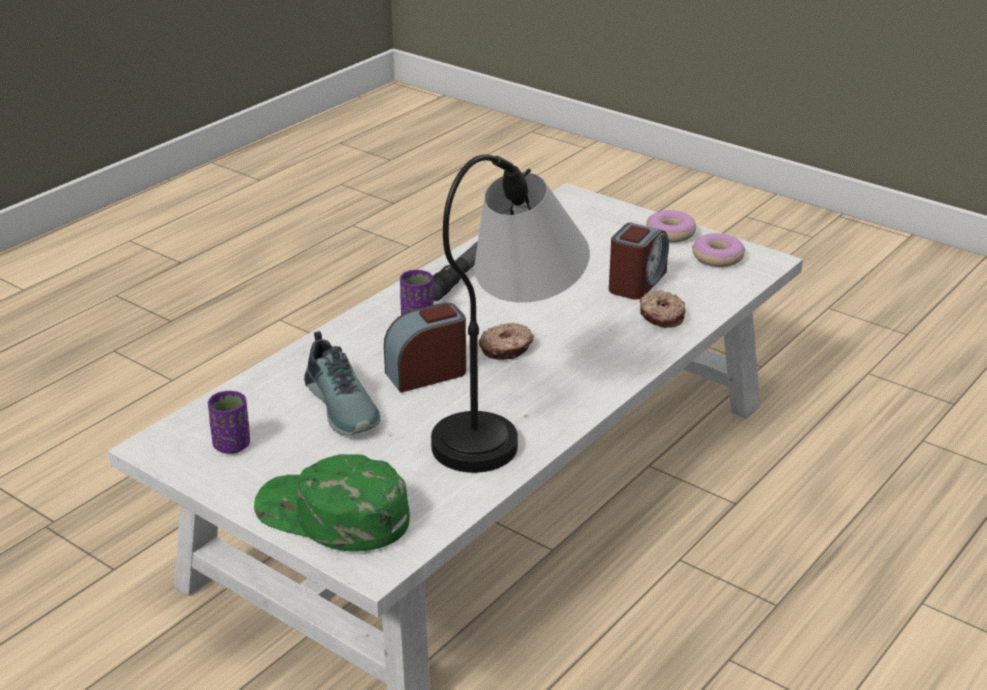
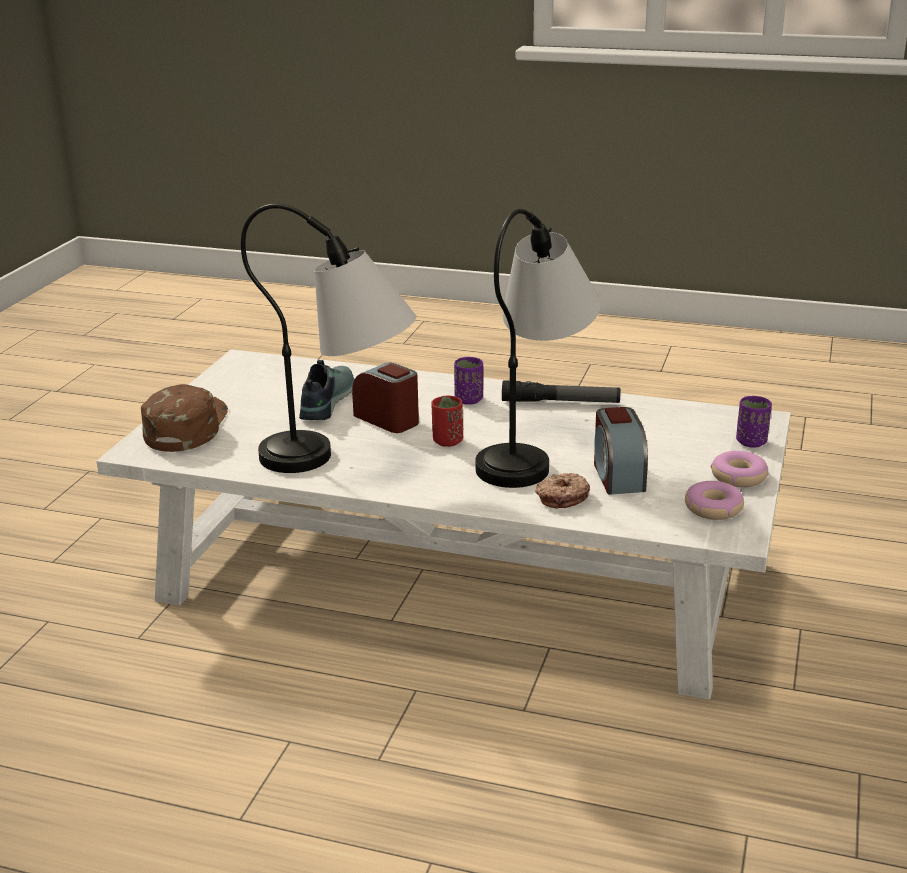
camera: 70 degrees right, 5 degrees down
purple cup [207,391,250,454] -> purple cup moved to [736,396,772,448]
green cap [254,454,410,552] -> brown cap [141,384,228,452]
shoe [304,331,381,435] -> shoe turned 150 degrees clockwise [299,360,354,420]
donut [479,323,534,360] -> red cup [431,396,463,447]
alarm clock [609,223,669,299] -> alarm clock turned 75 degrees clockwise [594,407,648,495]
none -> table lamp [476,209,600,488]

